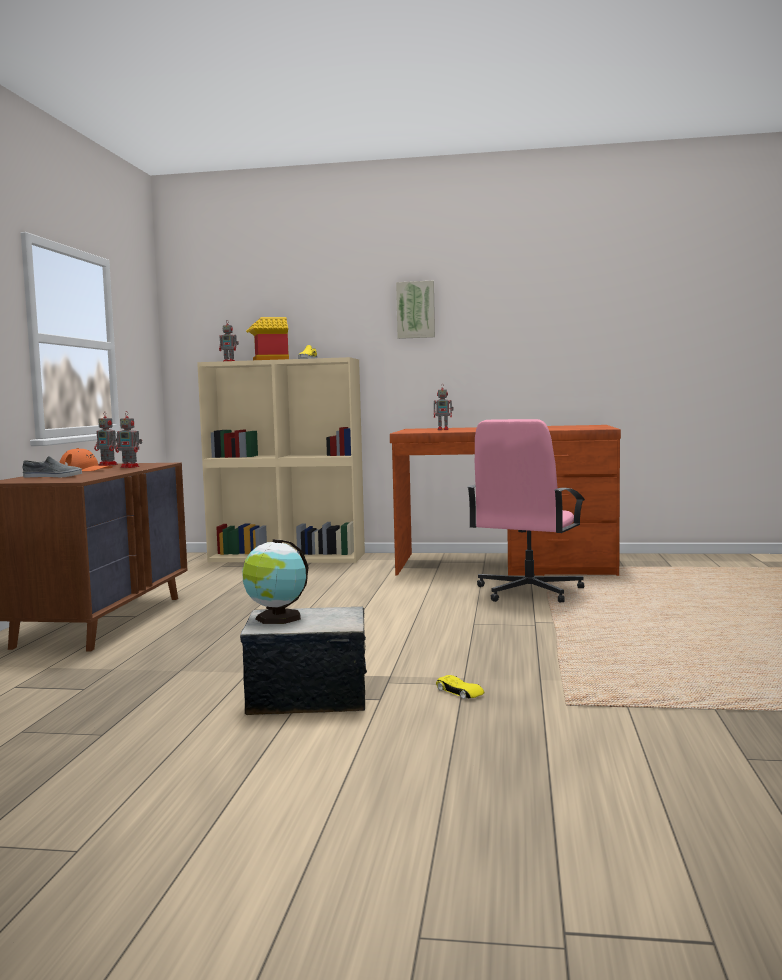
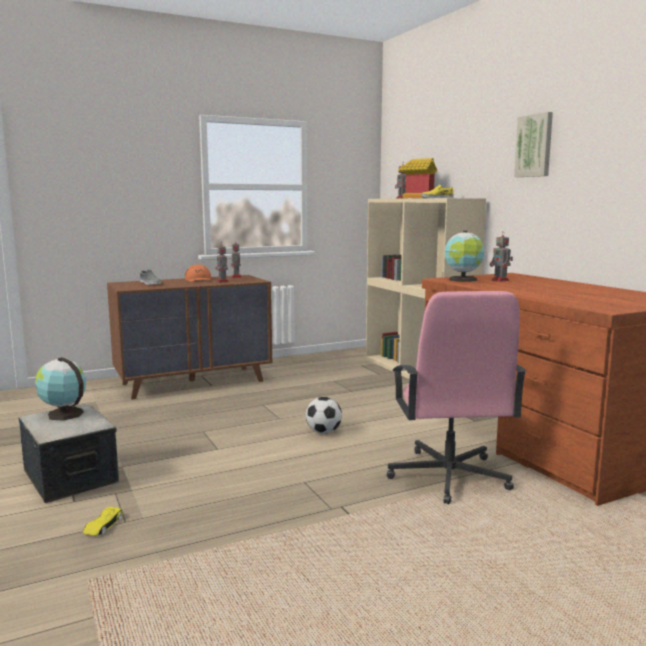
camera: 55 degrees right, 5 degrees up
pink office chair [468,419,585,602] -> pink office chair turned 90 degrees counterclockwise [387,291,527,504]
none -> football [306,397,342,434]
none -> globe [445,231,484,282]

